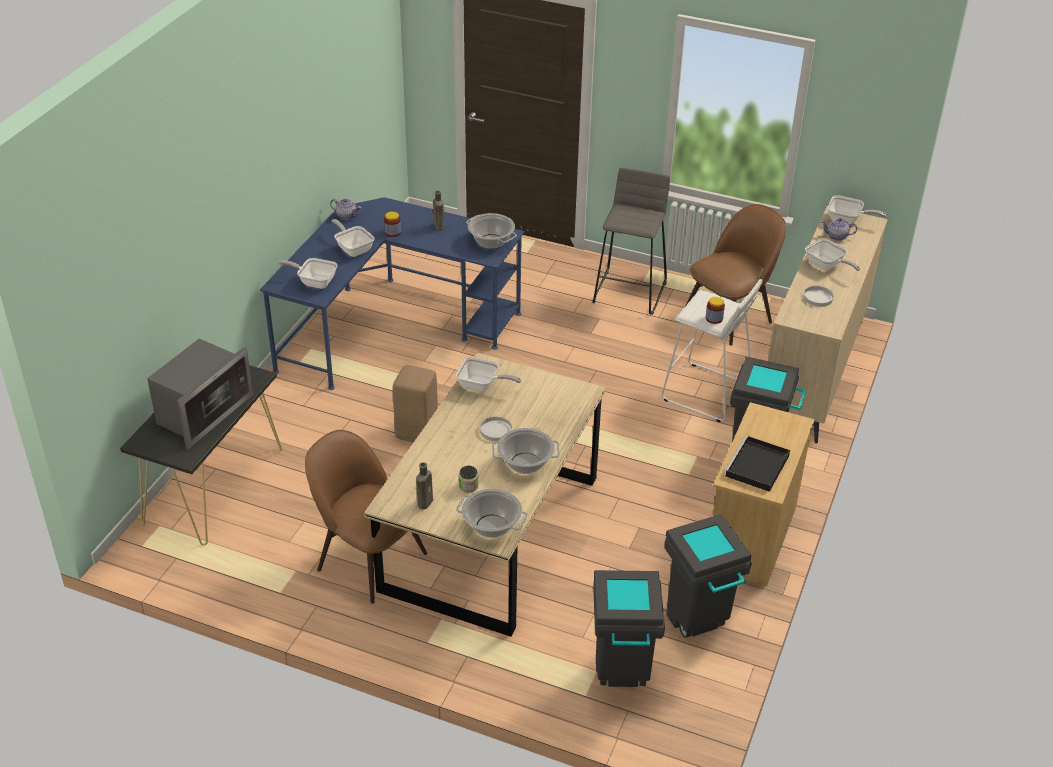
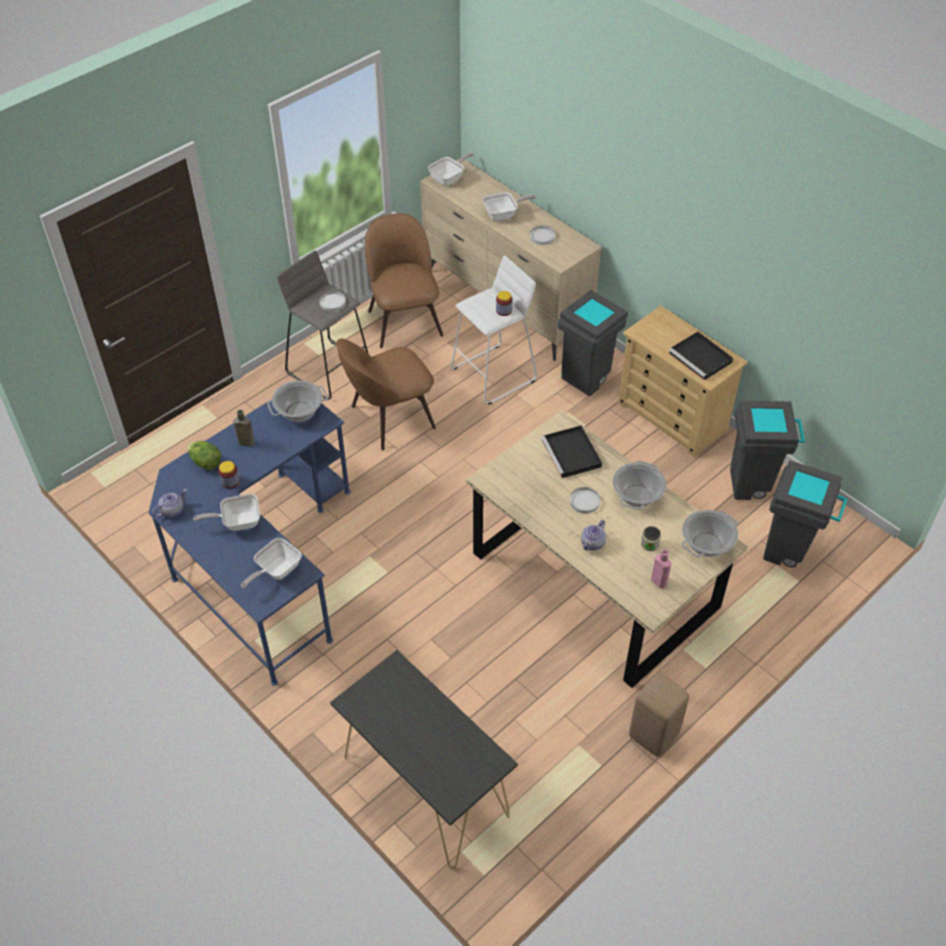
camera: 65 degrees left, 10 degrees up
microwave [147,339,253,449] -> none
brown chair [305,430,427,604] -> brown chair moved to [336,339,436,451]
beige stool [393,365,438,442] -> beige stool moved to [629,673,689,756]
brown bottle [416,462,433,509] -> pink bottle [651,549,671,588]
frying pan [456,357,521,392] -> none
teapot [821,218,857,241] -> teapot moved to [581,520,606,551]
none -> lettuce [187,441,221,470]
none -> white plate [319,291,346,312]
none -> black tray [541,426,602,478]

